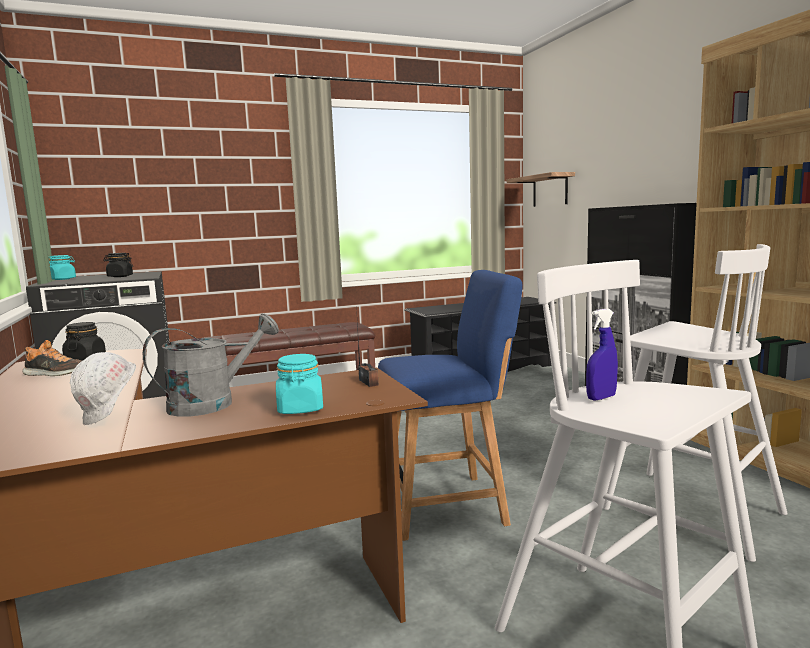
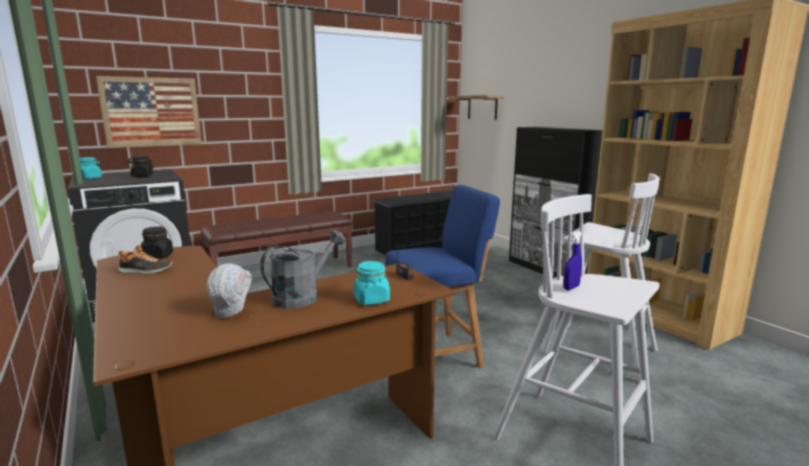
camera: 10 degrees left, 5 degrees up
none -> picture [96,76,202,148]

